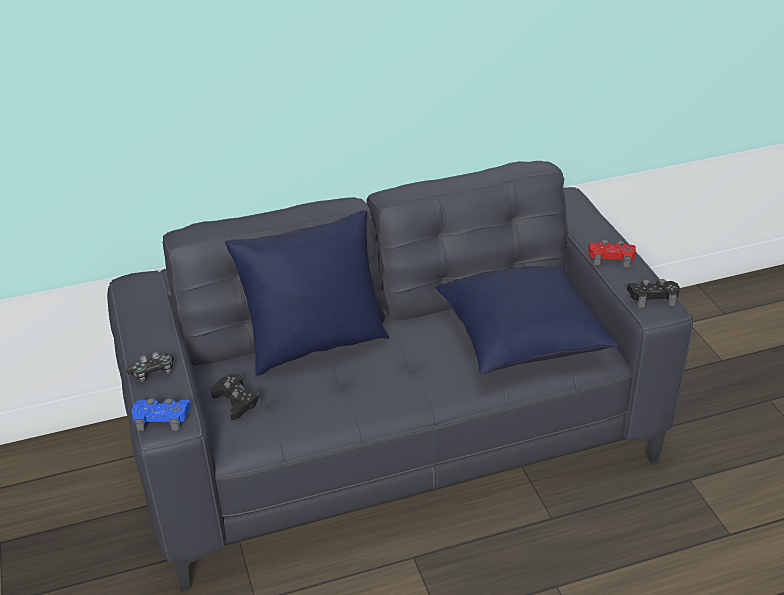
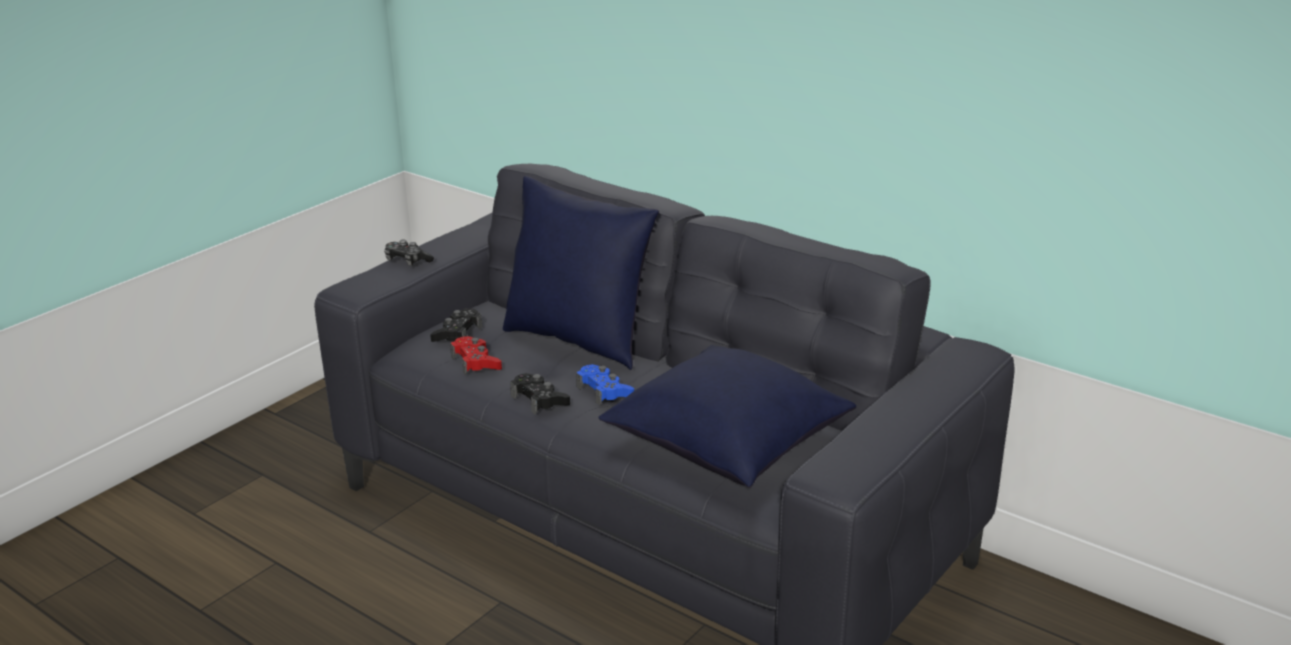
camera: 55 degrees right, 10 degrees down
blue game controller [132,398,191,431] -> blue game controller moved to [576,364,634,406]
red game controller [588,240,636,267] -> red game controller moved to [450,336,502,375]
black game controller [627,279,680,308] -> black game controller moved to [510,373,570,415]

